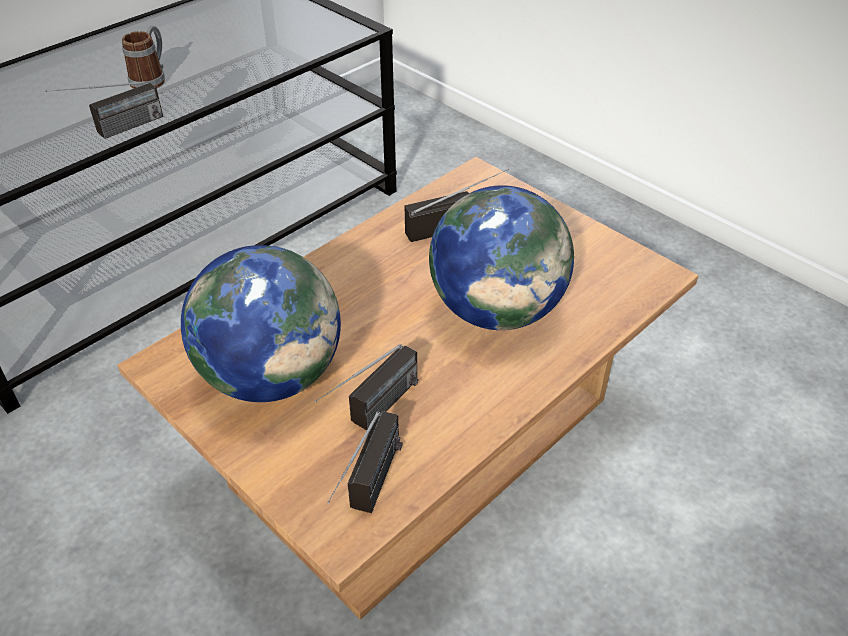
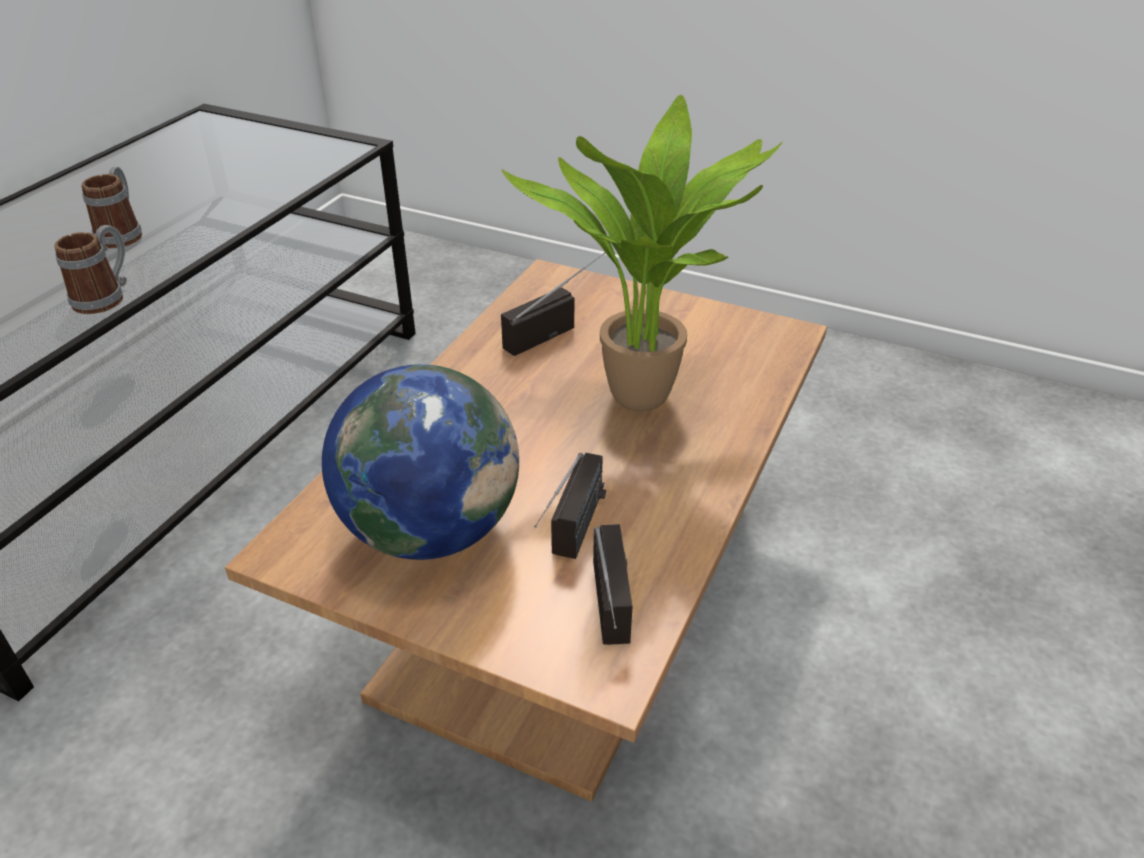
camera: 20 degrees left, 5 degrees down
radio [45,81,163,139] -> mug [54,225,127,314]
globe [429,185,574,330] -> potted plant [501,95,783,412]

